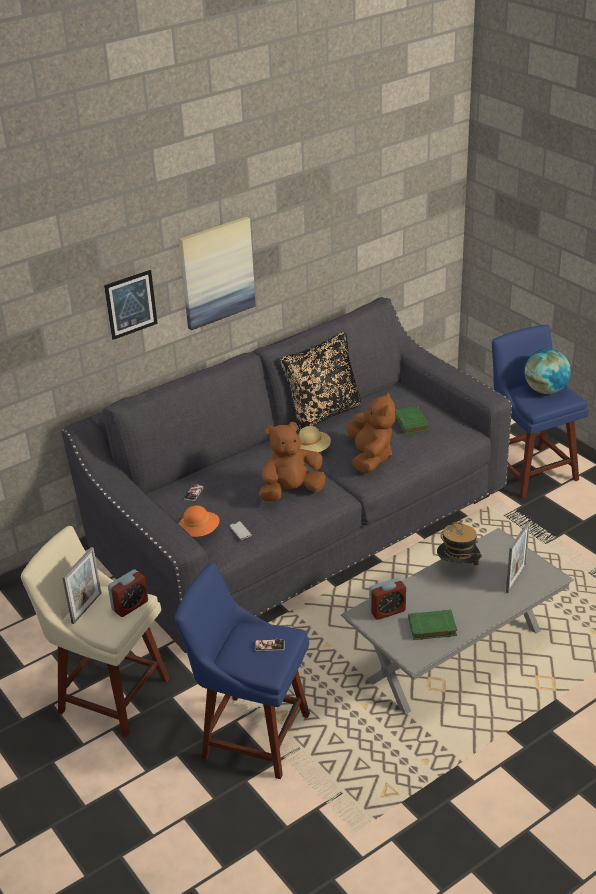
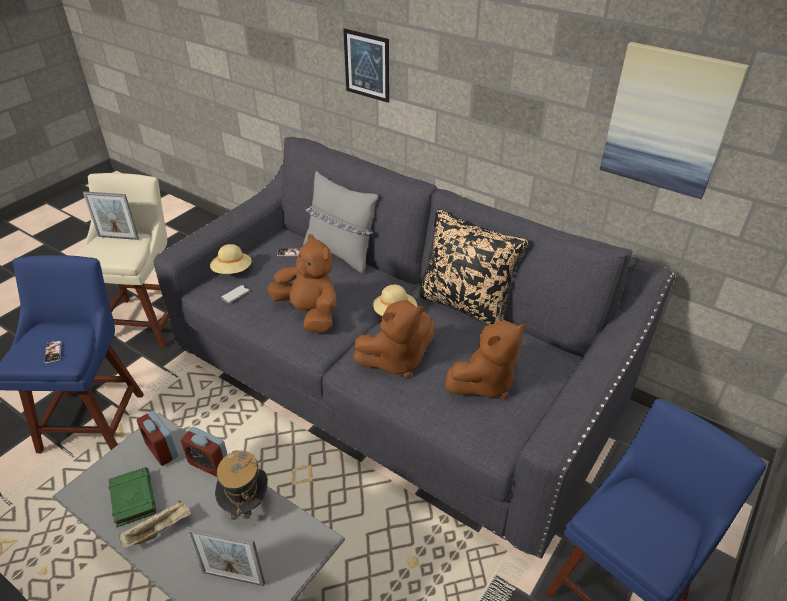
camera: 70 degrees right, 5 degrees up
alarm clock [108,569,148,617] -> alarm clock moved to [181,427,228,477]
picture [179,217,256,330] -> picture moved to [600,42,749,199]
orange hat [179,505,219,537] -> beige hat [210,244,252,274]
green book [395,406,429,435] -> brown plush toy [445,320,526,399]
globe [524,349,571,394] -> none
none -> beige tray [119,500,191,549]
none -> grey pillow [303,171,378,274]

